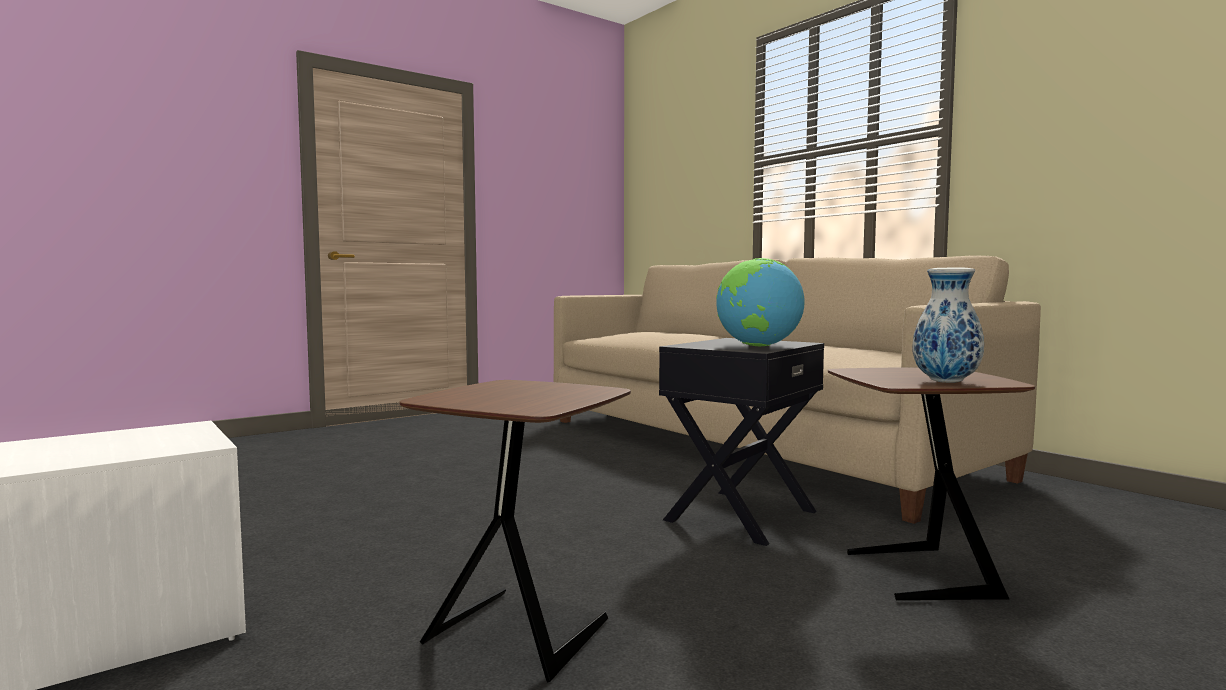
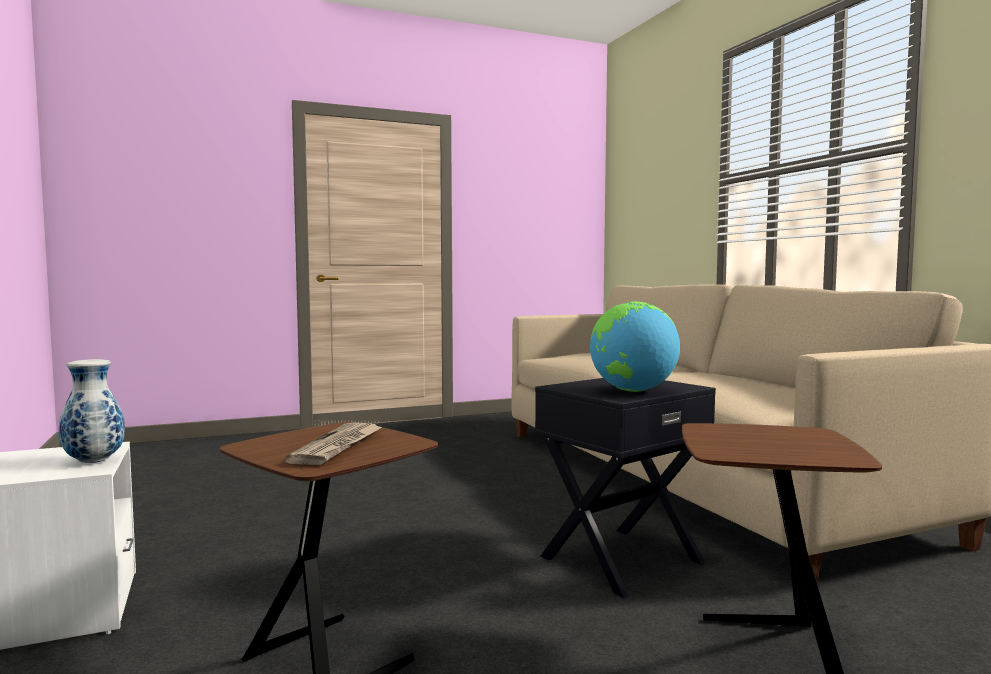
camera: 15 degrees right, 0 degrees up
vase [912,268,984,383] -> vase moved to [59,359,125,463]
none -> newspaper [284,422,382,465]

